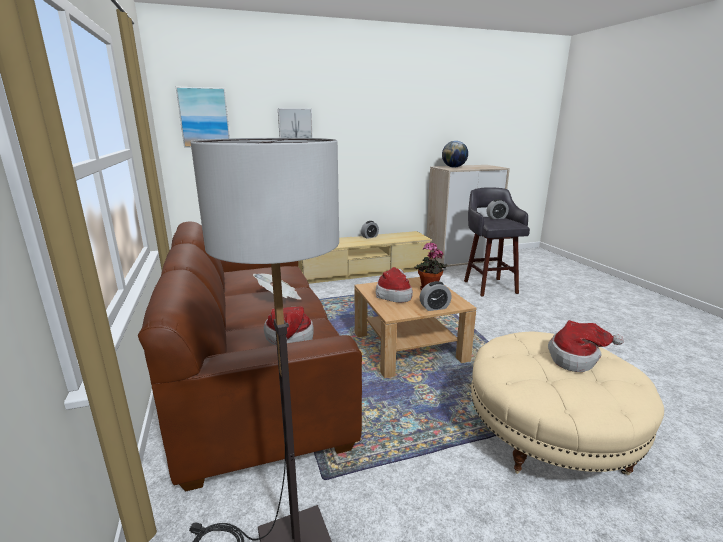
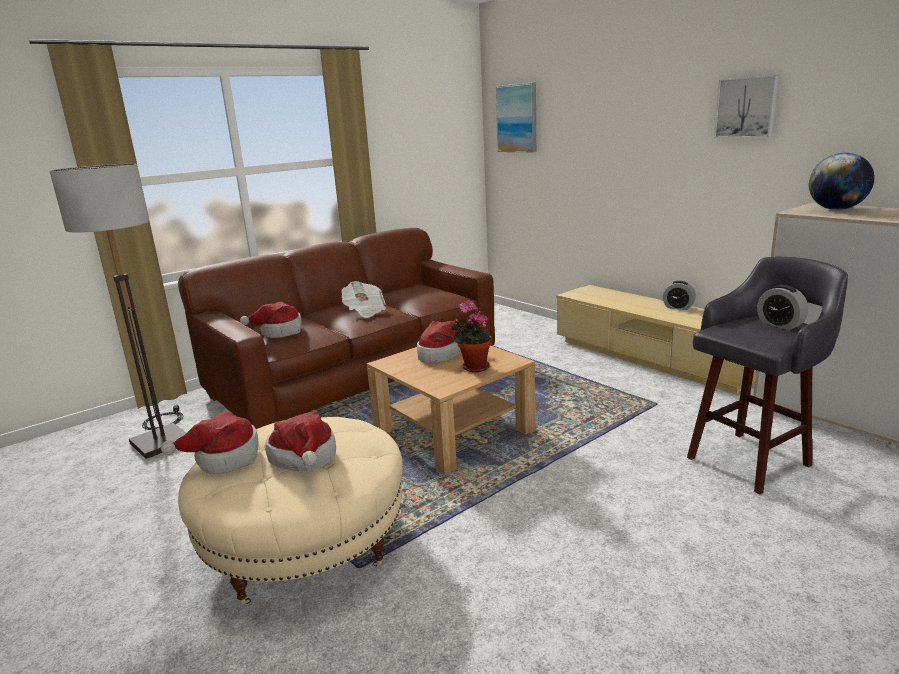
camera: 70 degrees right, 0 degrees up
picture [278,108,313,138] -> picture moved to [714,75,779,138]
alarm clock [420,281,452,311] -> none
none -> hat [161,412,258,474]

